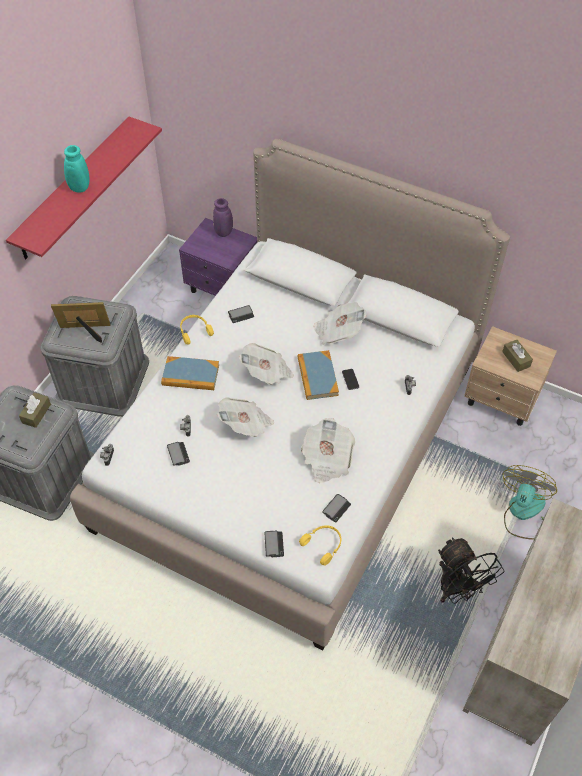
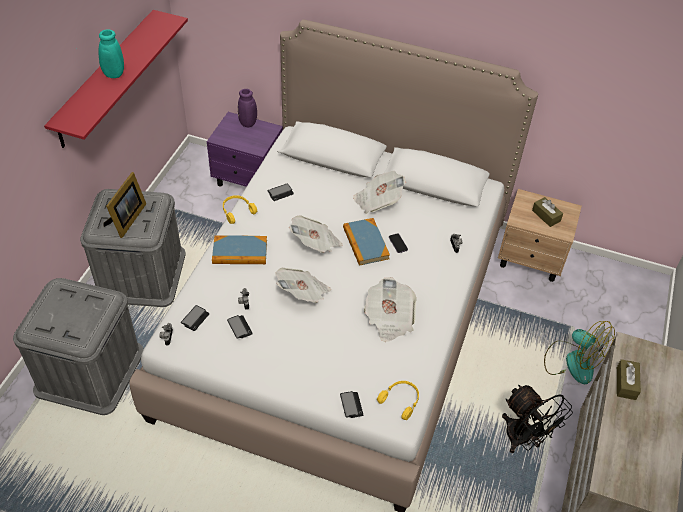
camera: 10 degrees left, 5 degrees down
brown tissue box [19,392,51,428] -> brown tissue box moved to [617,359,641,400]
picture frame [51,302,110,343] -> picture frame turned 120 degrees clockwise [103,172,146,238]
phone [322,494,351,522] -> phone moved to [181,305,209,331]
fan [502,465,557,540] -> fan turned 120 degrees clockwise [544,321,615,384]

